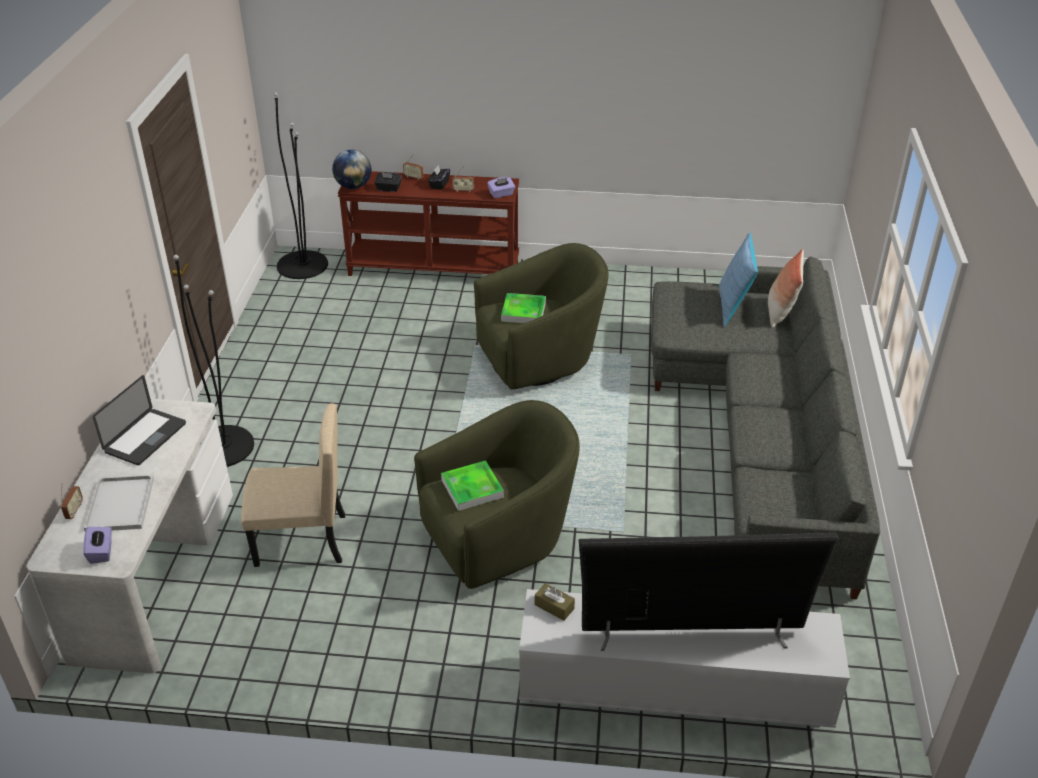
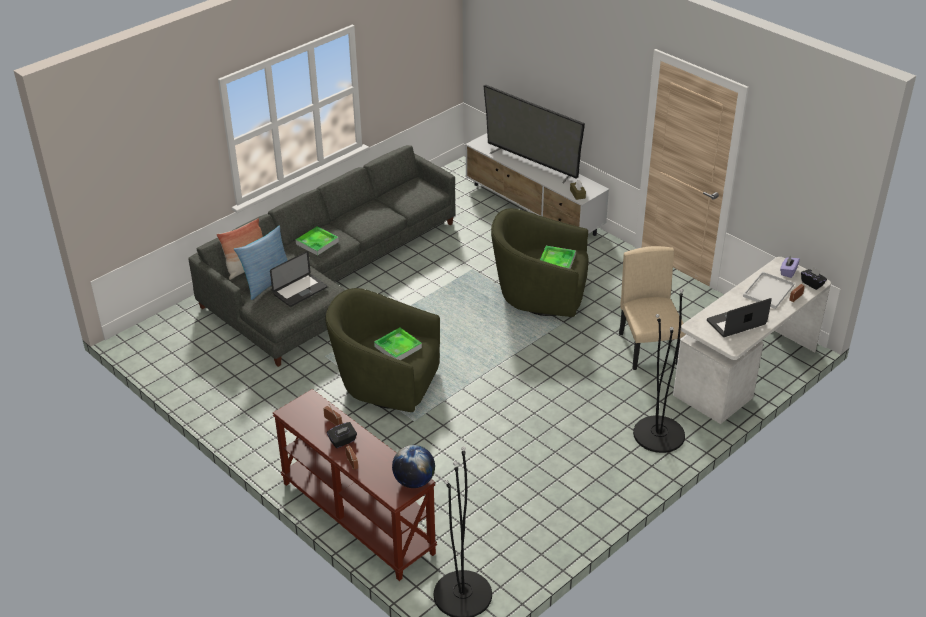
camera: 140 degrees left, 0 degrees up
beige chair [241,403,345,567] -> beige chair turned 45 degrees clockwise [619,246,686,370]
black tissue box [374,172,402,192] -> black tissue box moved to [801,267,827,290]
purple tissue box [487,177,515,198] -> none
none -> laptop [270,251,327,307]
none -> tray [296,226,339,256]

